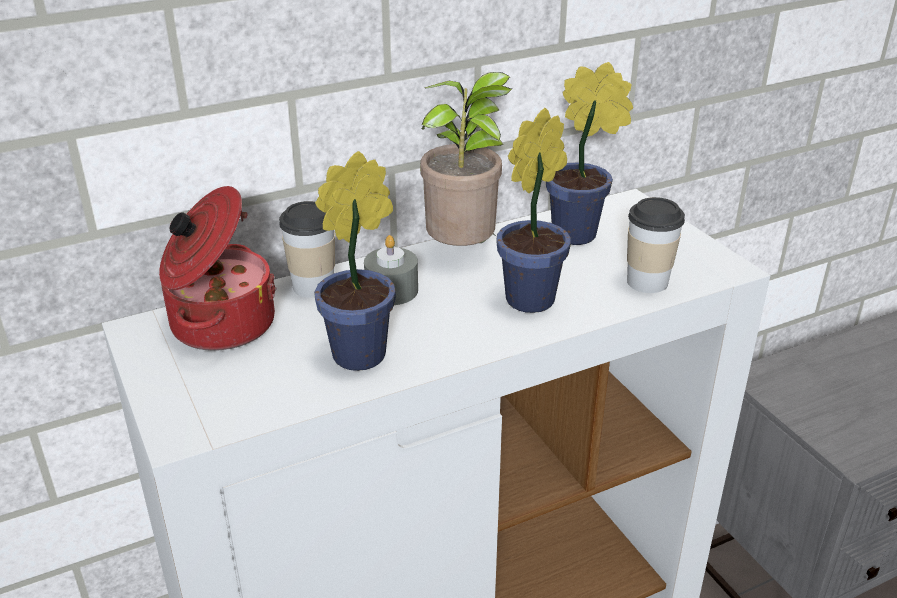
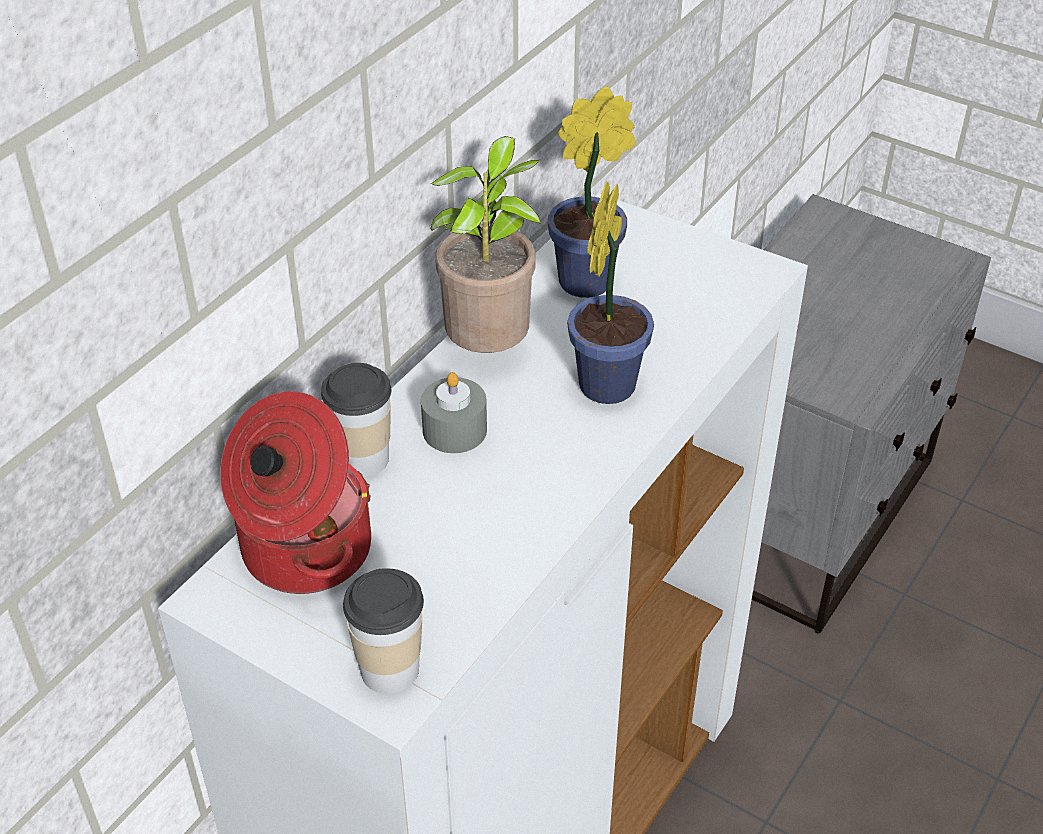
camera: 30 degrees left, 10 degrees up
potted plant [314,151,396,371] -> none
cup [627,197,685,293] -> cup moved to [343,568,424,694]

